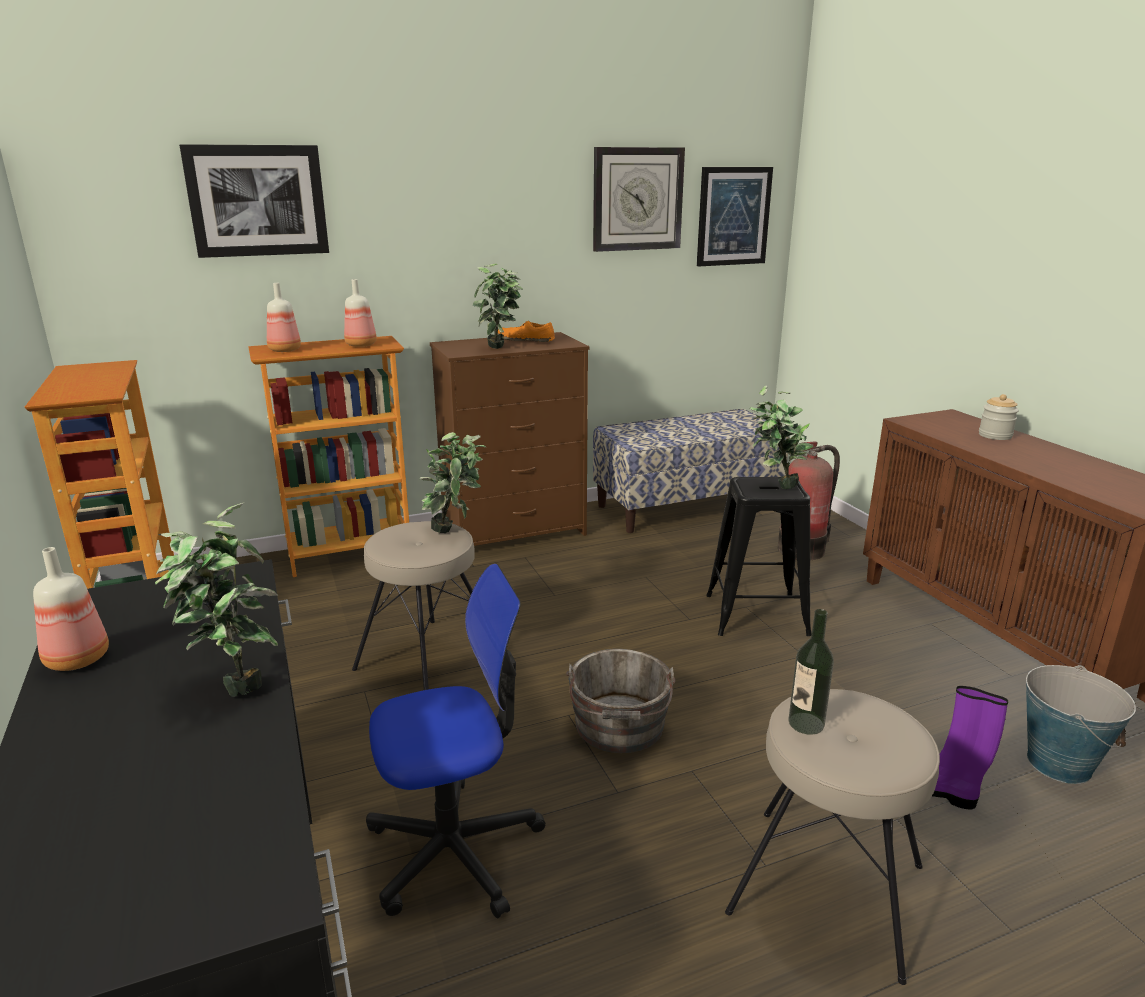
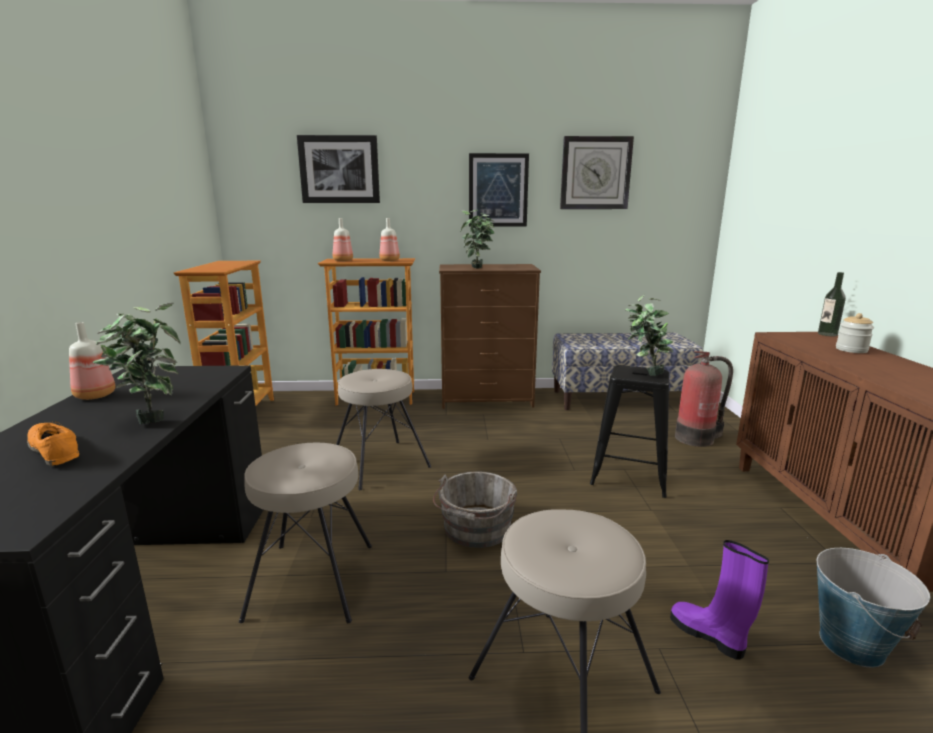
camera: 20 degrees right, 5 degrees down
office chair [366,564,546,918] -> beige stool [239,443,372,623]
potted plant [420,432,486,533] -> none
orange shoe [498,321,555,342] -> orange shoe moved to [27,421,79,466]
picture [697,167,773,266] -> picture moved to [469,153,529,227]
bottle [788,609,834,735] -> bottle moved to [818,272,846,336]

